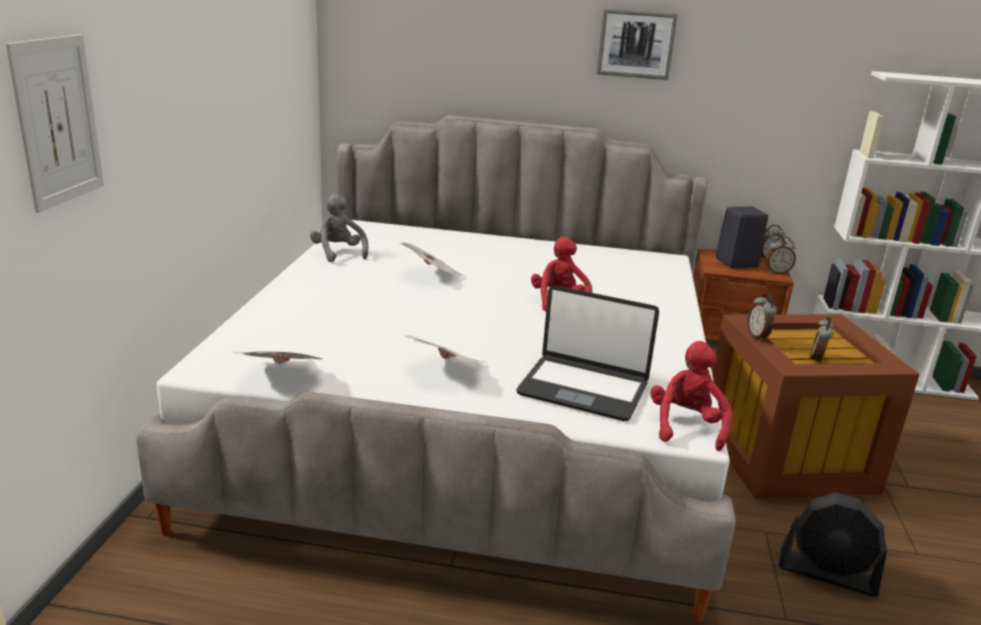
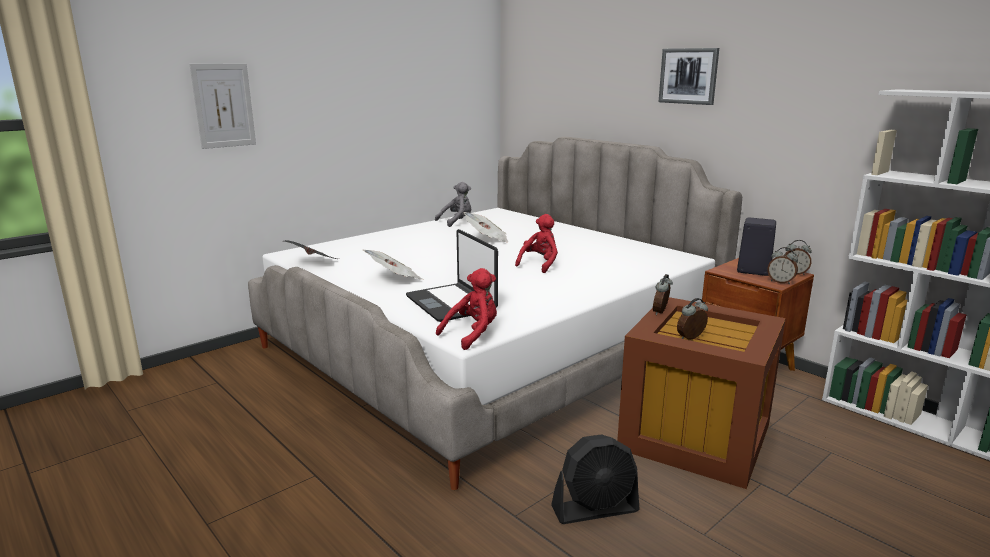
camera: 40 degrees right, 5 degrees down
grey plush toy [310,194,368,262] -> grey plush toy turned 45 degrees clockwise [435,182,471,227]
black fan [779,492,887,597] -> black fan turned 75 degrees counterclockwise [551,434,640,524]

